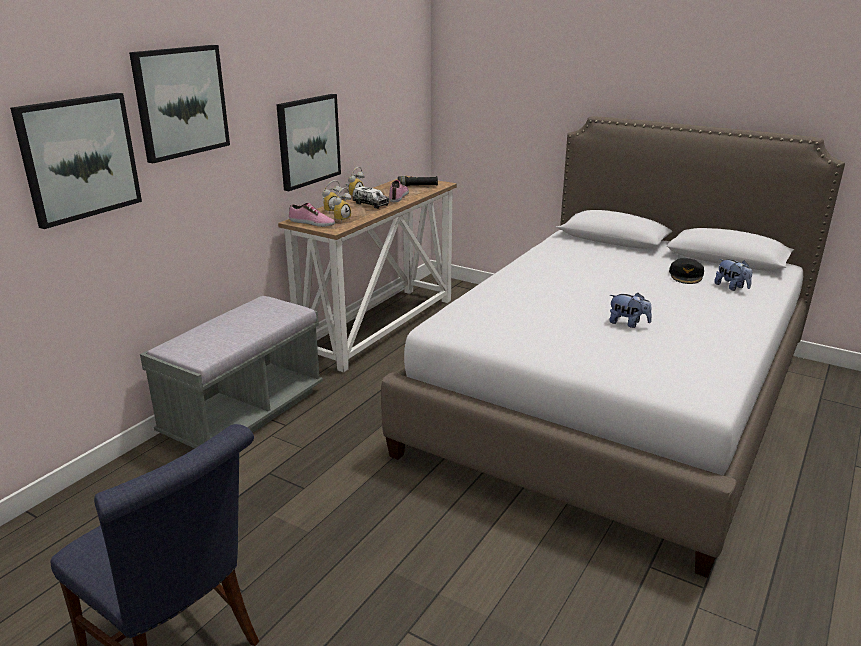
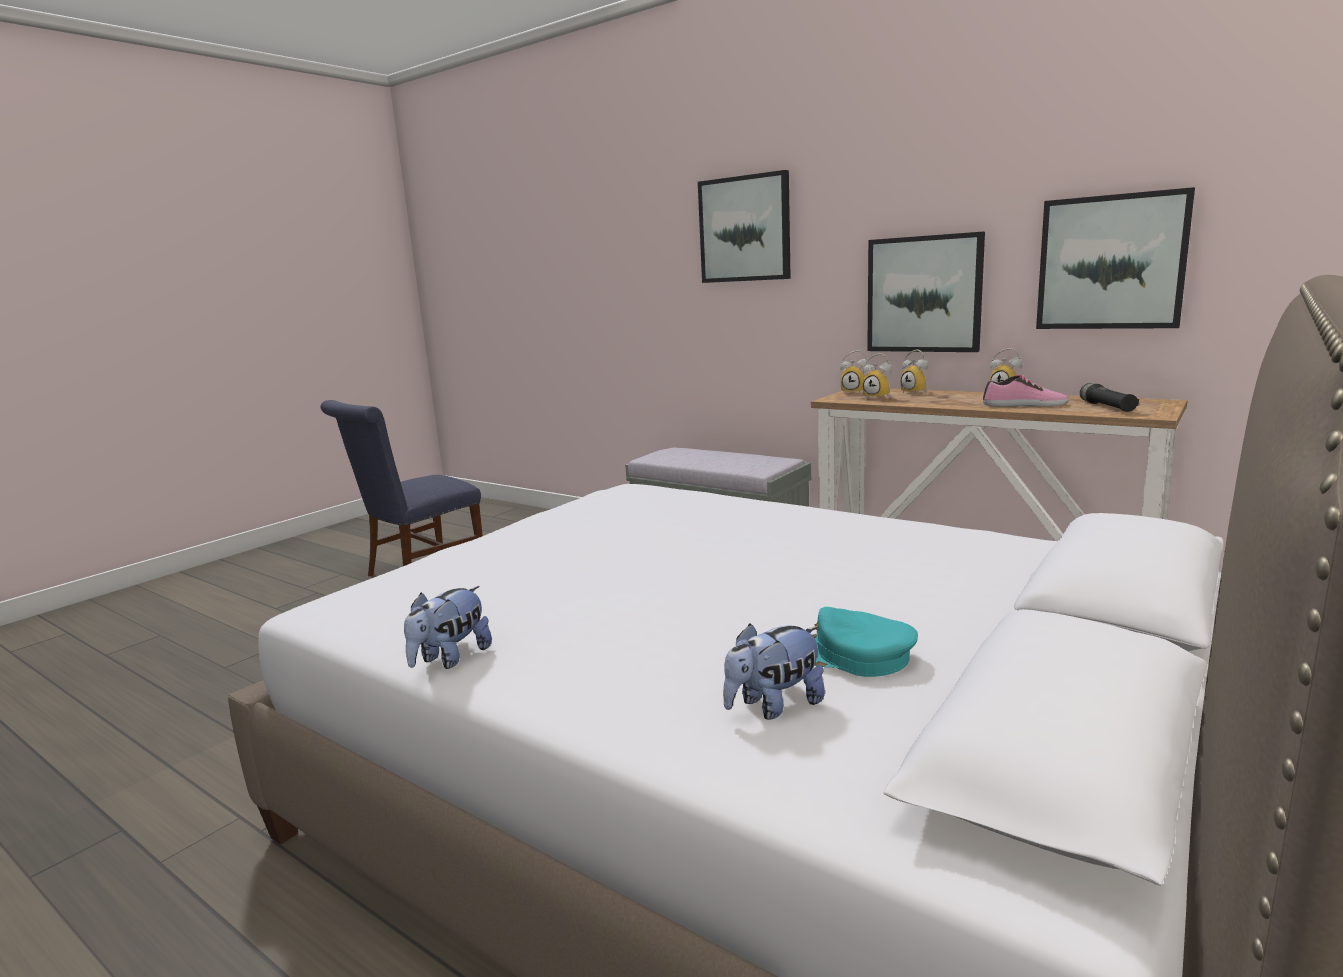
camera: 95 degrees right, 10 degrees down
picture [10,93,142,229] -> picture moved to [1036,187,1195,329]
shoe [289,203,335,227] -> alarm clock [840,350,869,394]
toy truck [352,186,389,209] -> none
plush toy [609,293,652,328] -> plush toy moved to [404,586,492,669]
black cap [669,258,704,284] -> turquoise cap [813,607,918,677]

